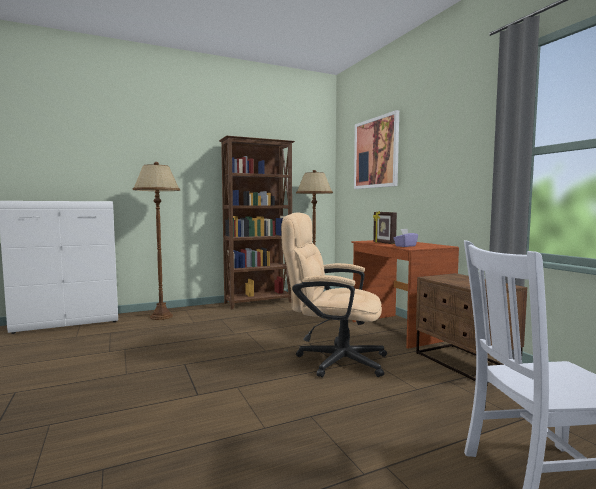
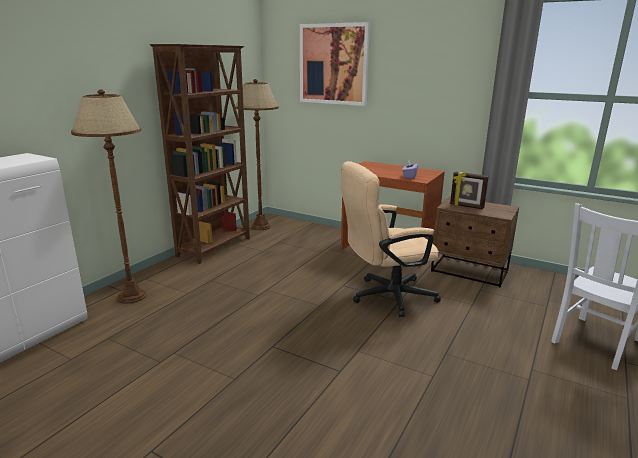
camera: 35 degrees left, 15 degrees up
picture frame [373,211,397,244] -> picture frame moved to [450,172,489,209]

